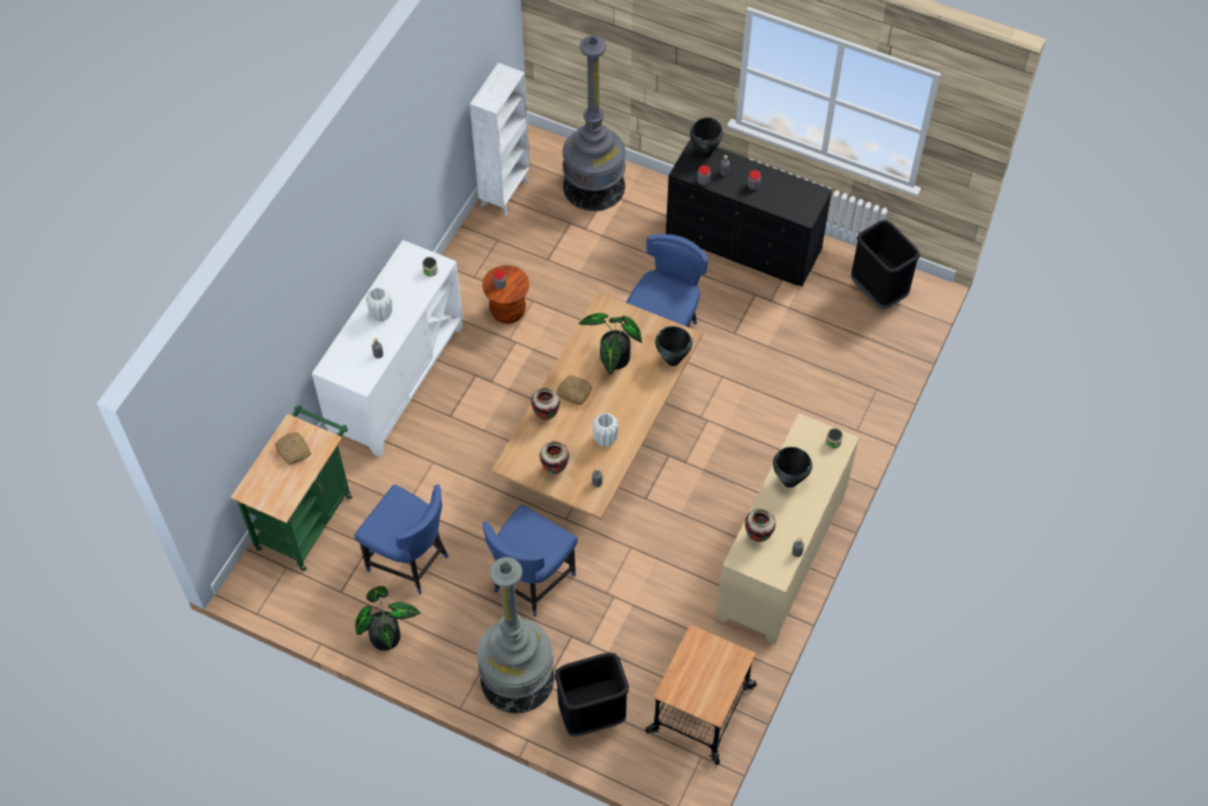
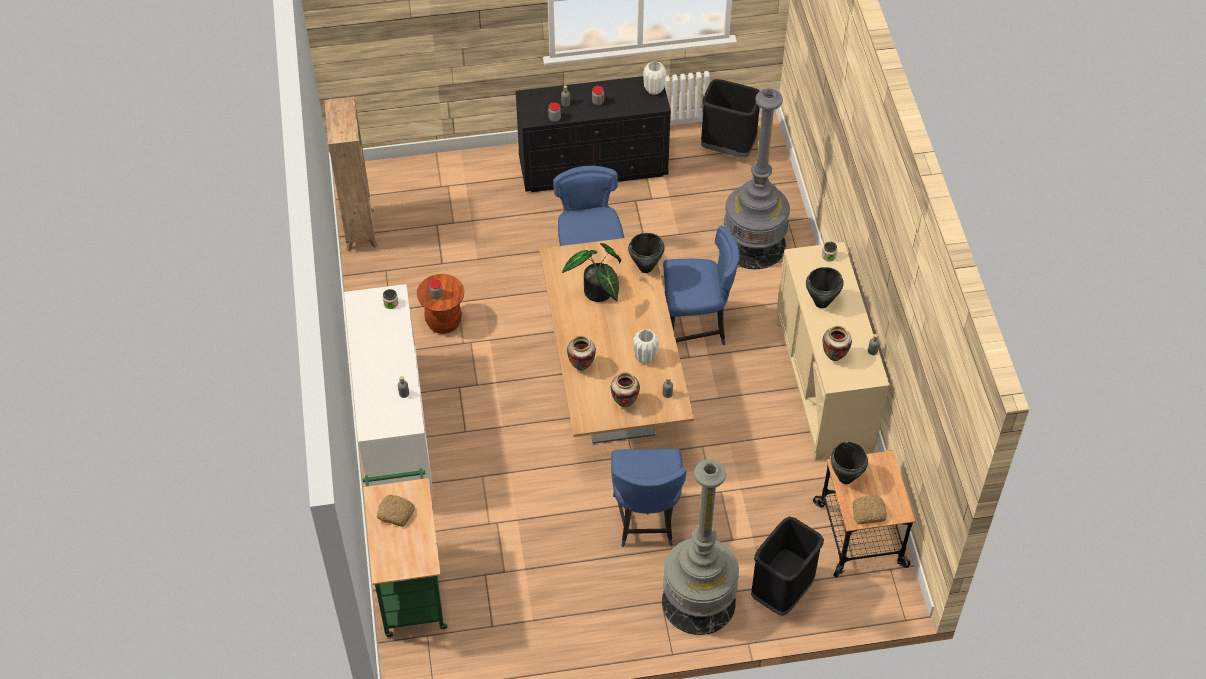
camera: 35 degrees left, 5 degrees down
blue chair [354,484,448,595] -> blue chair moved to [663,226,740,345]
potted plant [355,586,420,651] -> none
white vase [366,287,392,321] -> white vase moved to [643,61,666,95]
white bookcase [470,63,530,216] -> brown bookcase [324,97,378,251]
bread [557,376,592,405] -> bread moved to [853,495,887,524]
grey floor lamp [562,36,626,211] -> grey floor lamp moved to [724,89,790,269]
black cooking pot [690,117,723,157] -> black cooking pot moved to [831,441,868,484]

